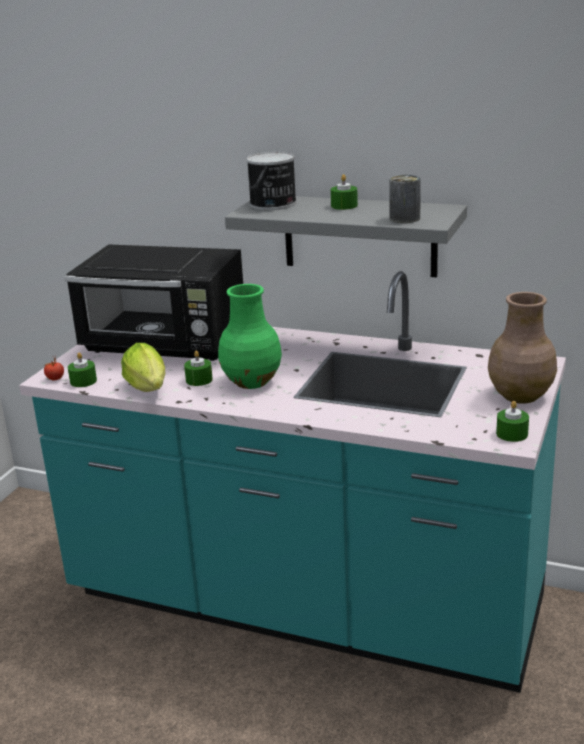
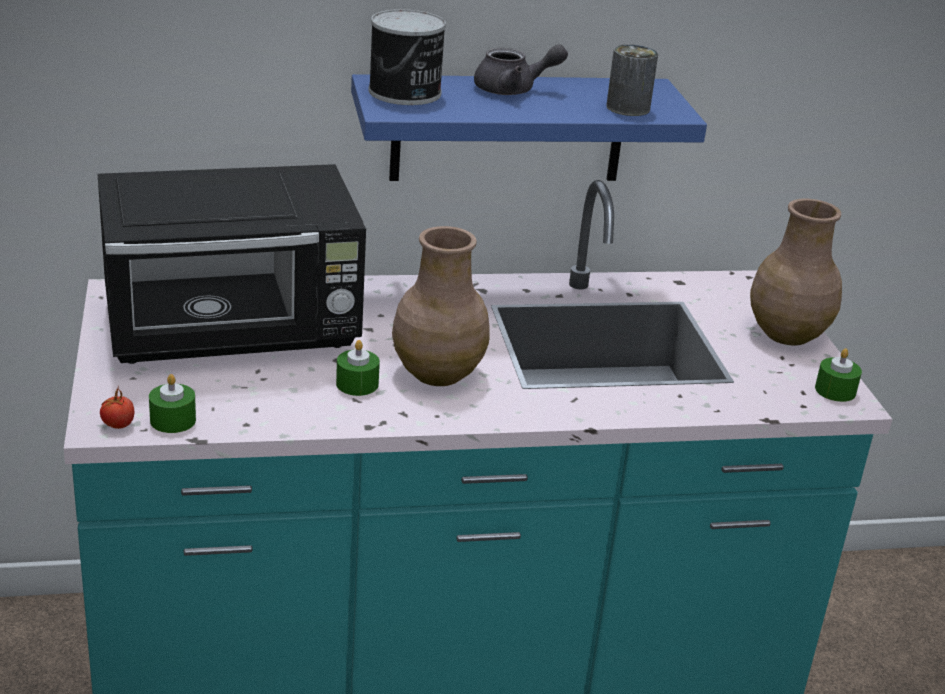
camera: 35 degrees left, 5 degrees up
lettuce [121,343,165,392] -> none
green vase [218,284,282,389] -> brown vase [392,226,490,386]
grey shelf [225,196,467,277] -> blue shelf [351,74,707,181]
green candle [331,174,358,210] -> grey teapot [474,44,568,95]

